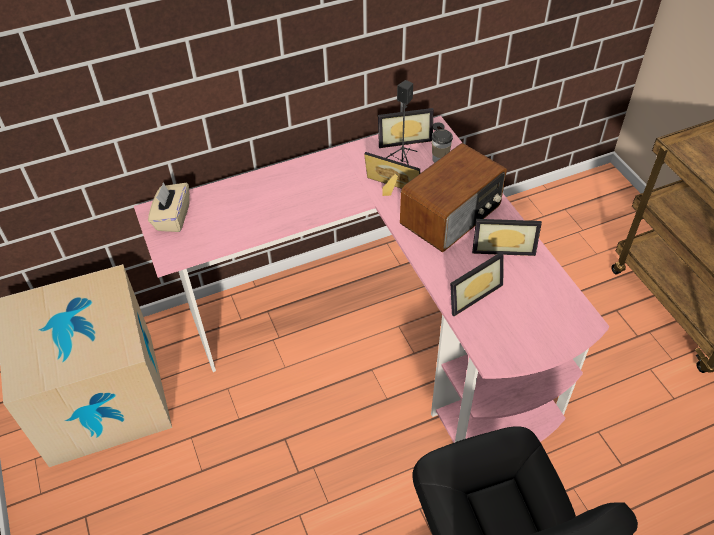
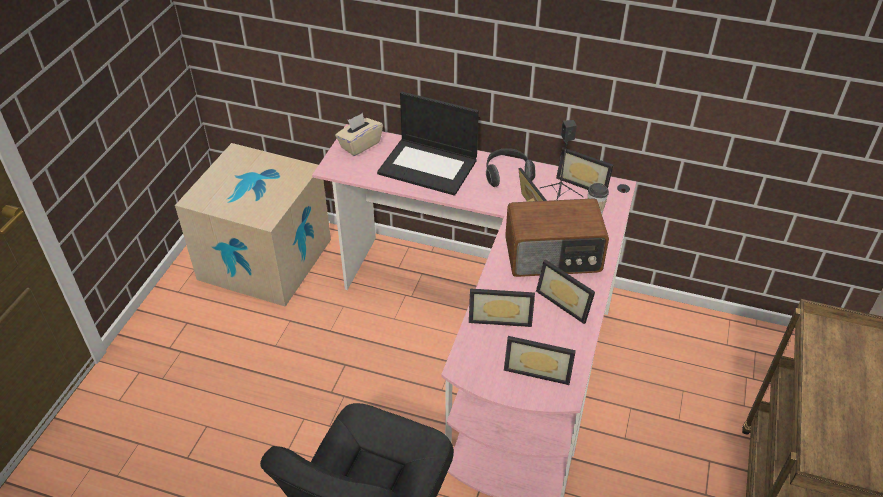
camera: 40 degrees right, 5 degrees down
none -> laptop [377,92,479,196]
none -> headphones [486,148,536,187]
none -> picture frame [504,336,576,385]

